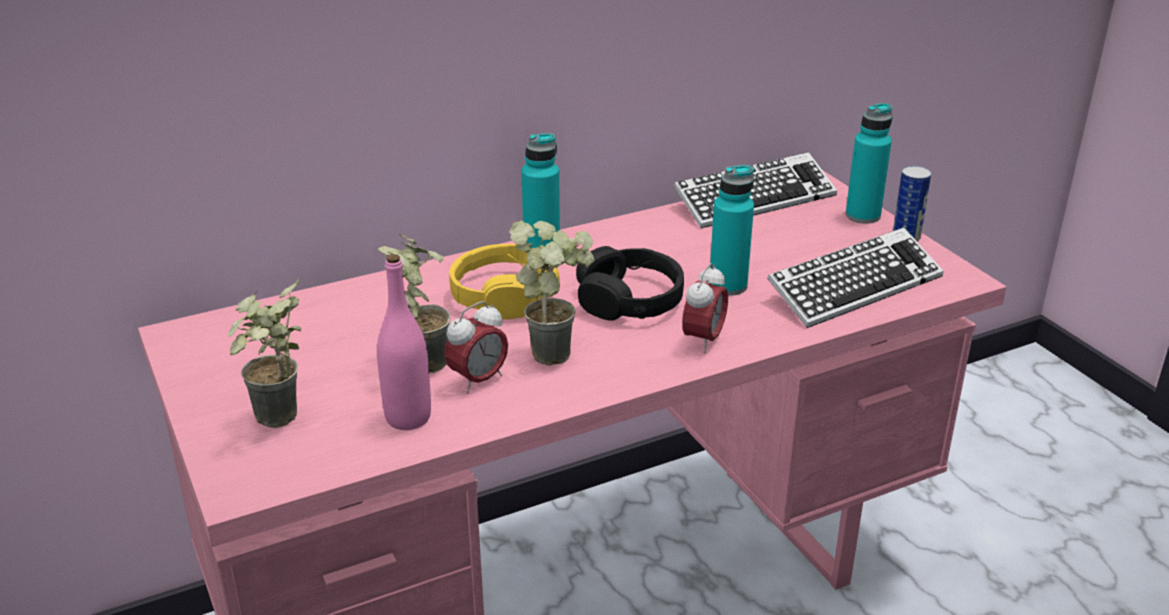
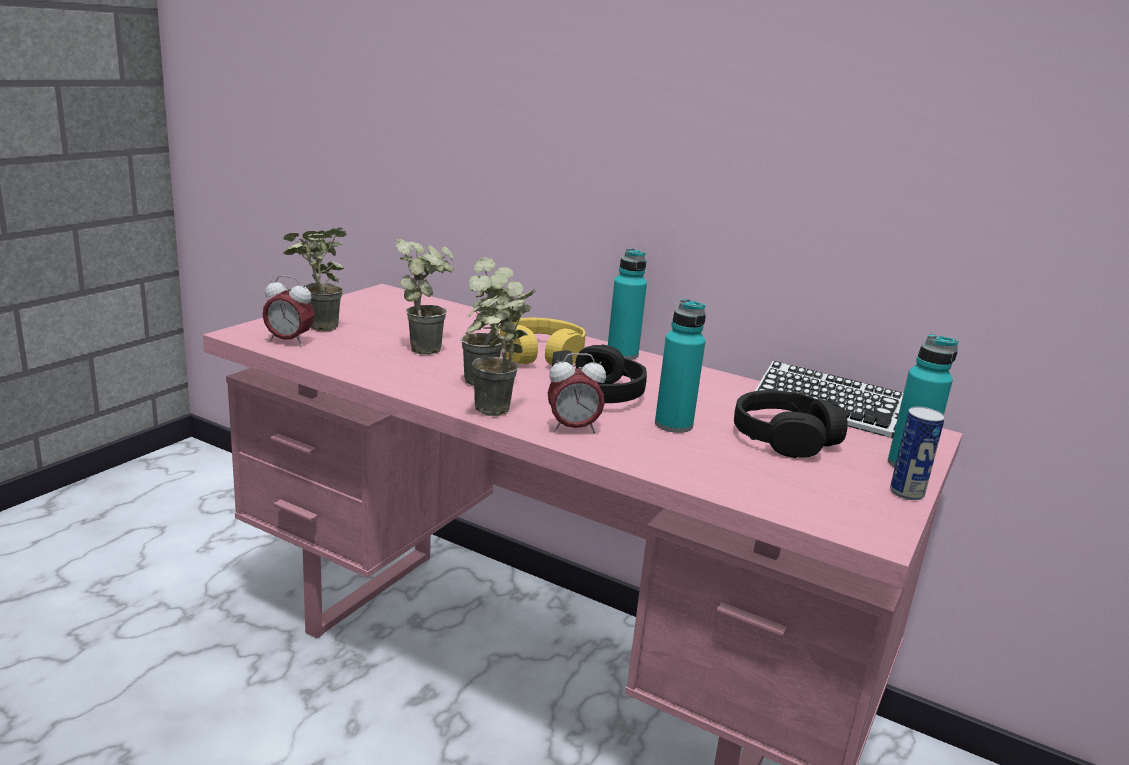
camera: 55 degrees right, 10 degrees down
pink bottle [377,254,431,430] -> none
alarm clock [444,301,508,394] -> alarm clock moved to [262,275,315,346]
keyboard [767,228,944,328] -> none
none -> potted plant [465,288,536,416]
none -> black headphones [734,390,848,458]

